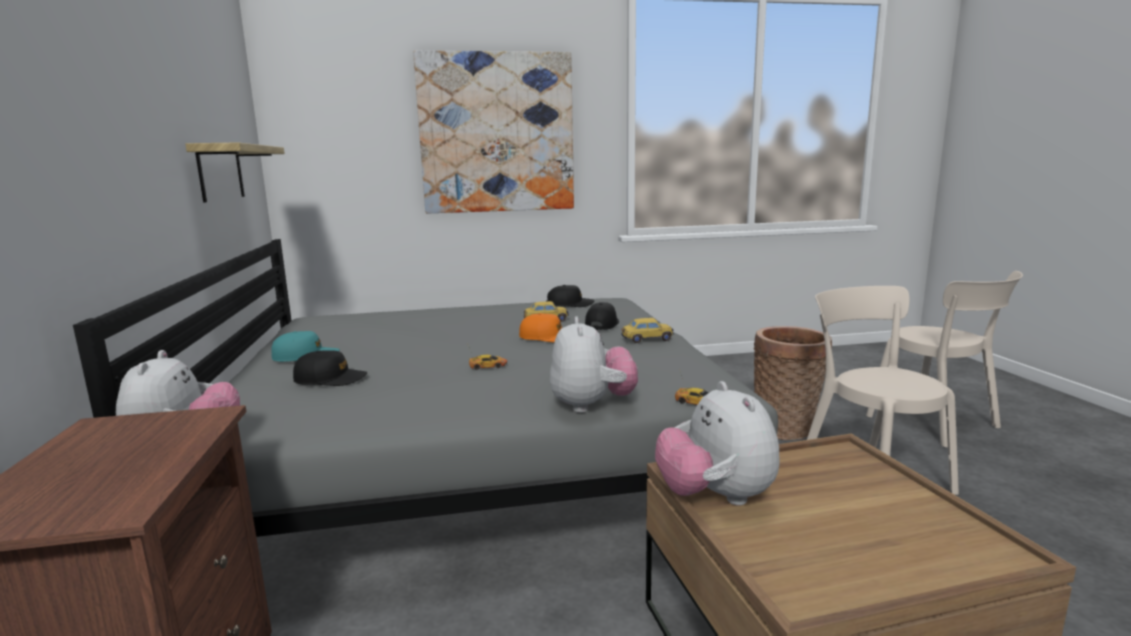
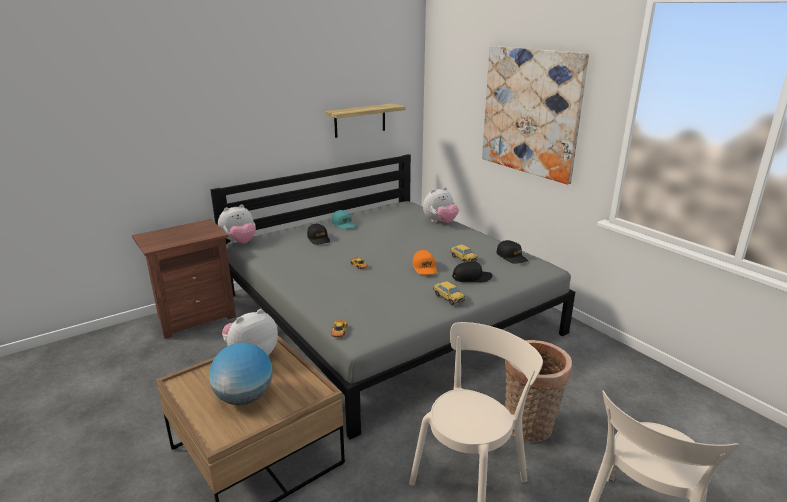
camera: 65 degrees right, 10 degrees up
plush toy [550,316,638,413] -> plush toy moved to [423,187,459,223]
none -> globe [209,343,273,405]

